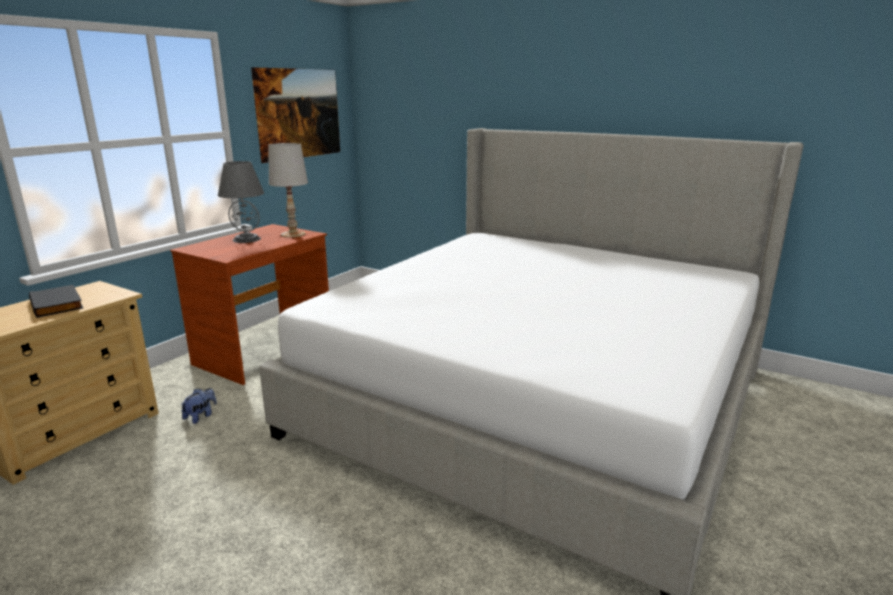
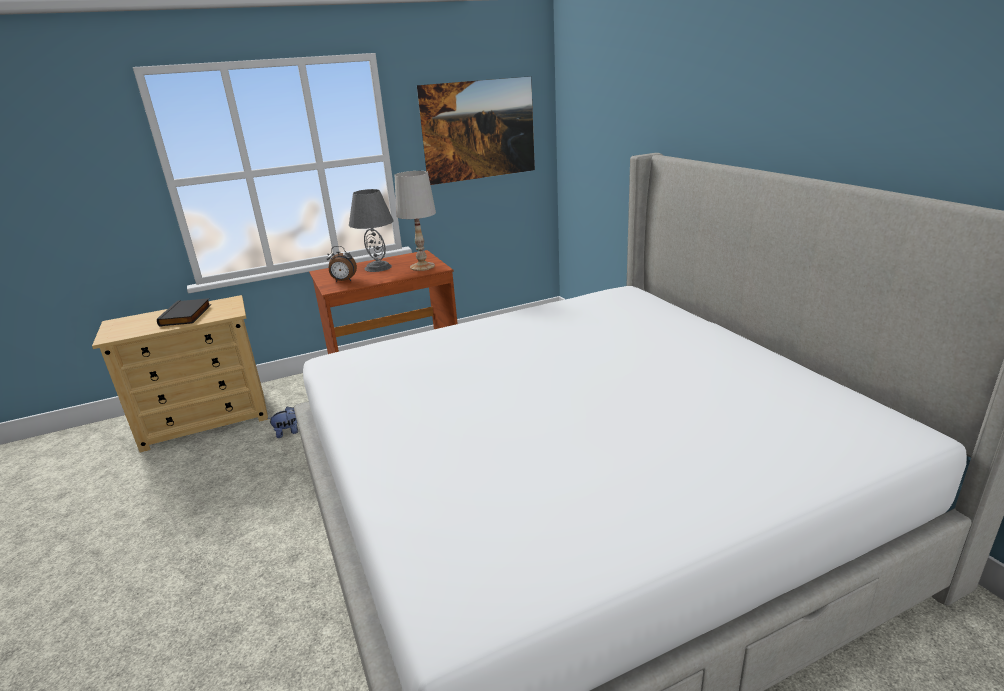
camera: 35 degrees right, 5 degrees up
none -> alarm clock [327,246,357,282]

